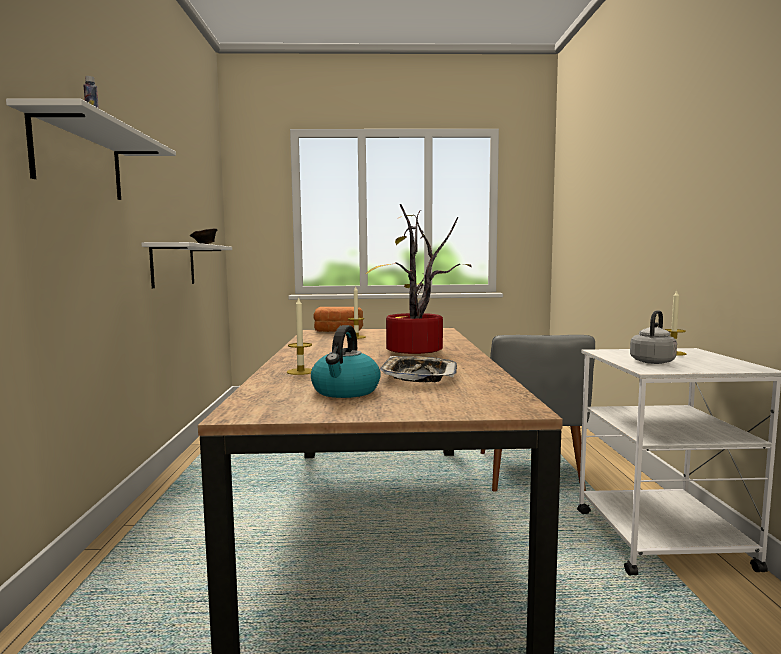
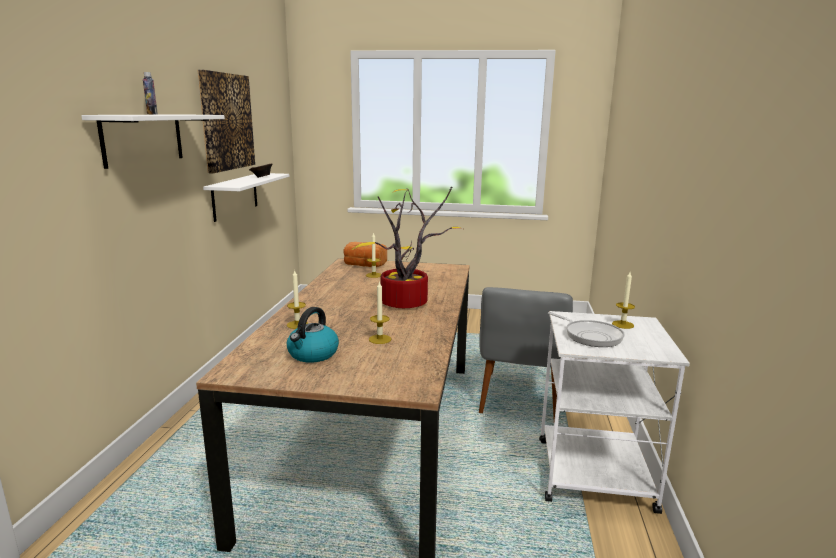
camera: 10 degrees right, 10 degrees up
tray [380,356,457,382] -> candle [369,281,391,344]
grey kettle [630,310,677,364] -> frying pan [548,312,625,347]
none -> picture [197,70,255,173]

